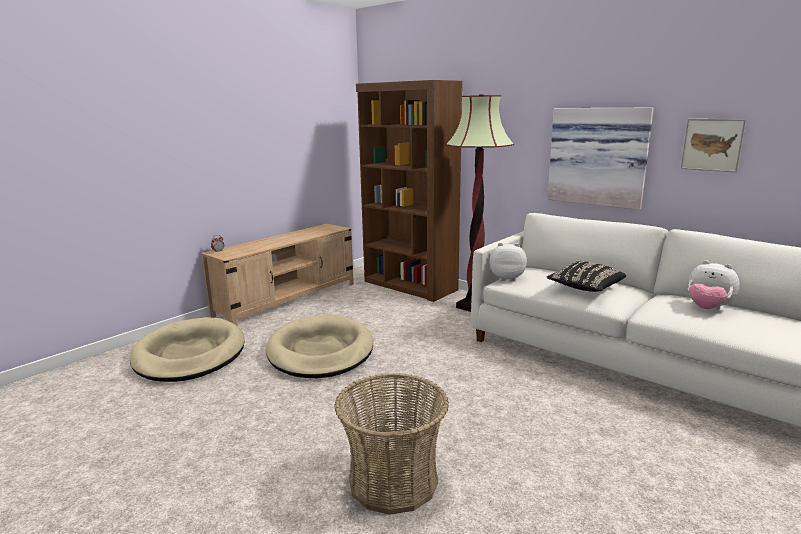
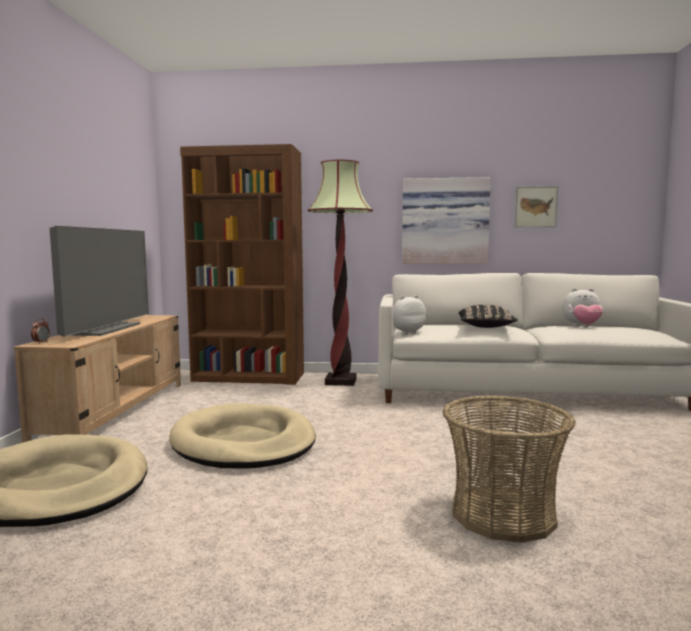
camera: 35 degrees left, 10 degrees down
none -> television [50,226,149,337]

